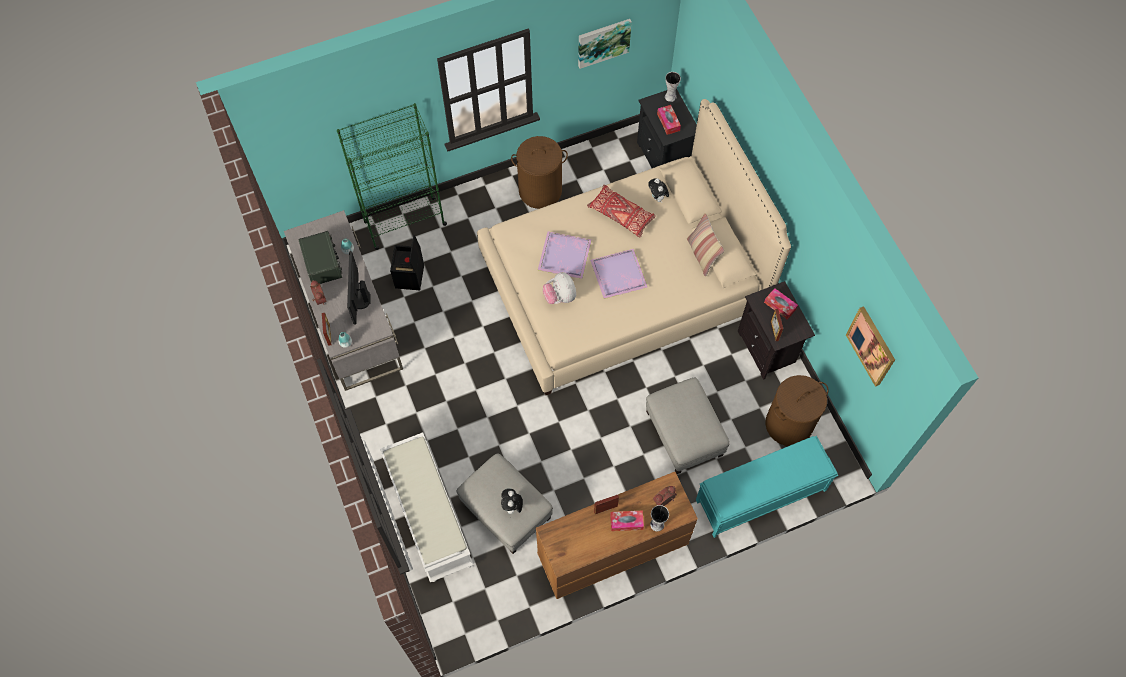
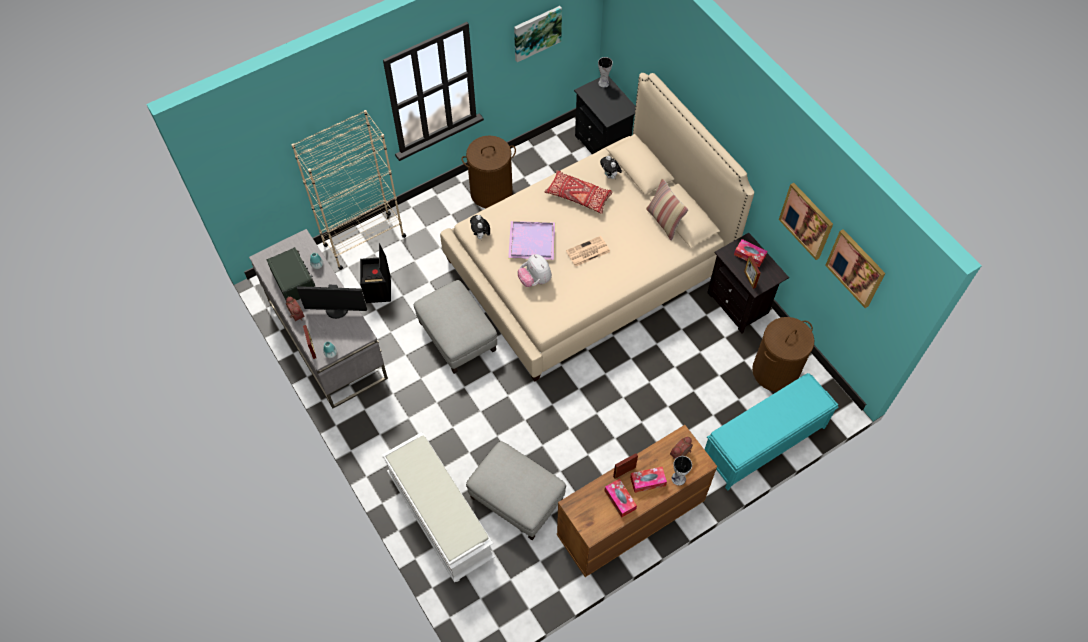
camera: 10 degrees left, 5 degrees down
green bookcase [337,103,447,250] -> beige bookcase [291,110,406,270]
monitor [347,251,371,325] -> monitor turned 75 degrees counterclockwise [296,285,367,319]
plush toy [501,489,523,517] -> plush toy moved to [470,215,490,239]
purple tray [590,249,648,299] -> newspaper [566,236,610,267]
grey ottoman [646,378,730,474] -> grey ottoman moved to [414,280,497,374]
tissue box [657,105,681,135] -> tissue box moved to [604,479,637,518]
none -> picture [779,183,833,260]

